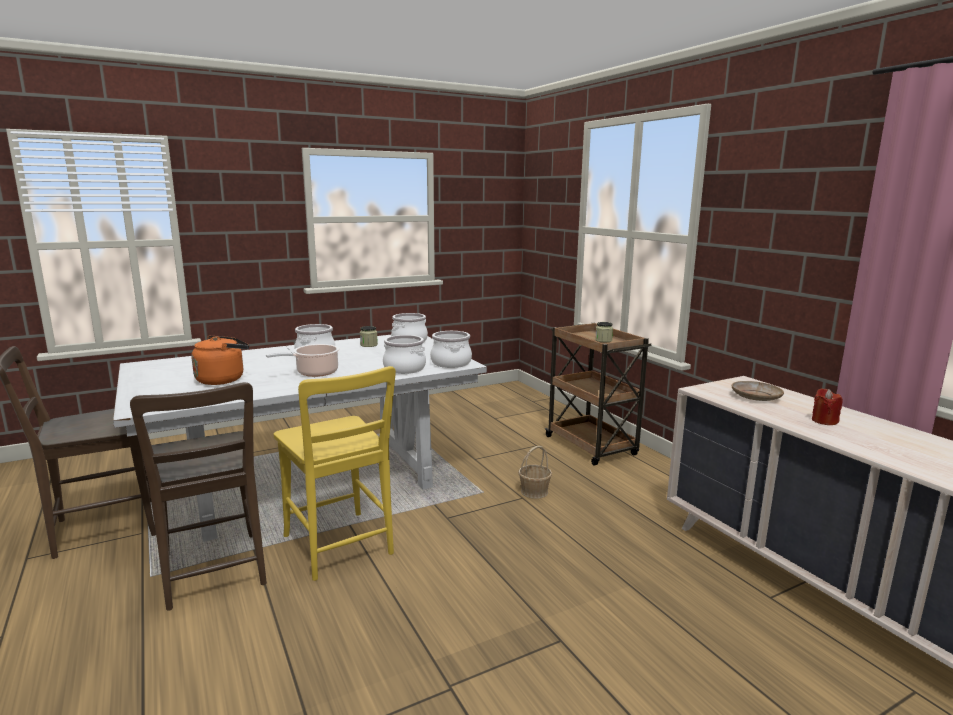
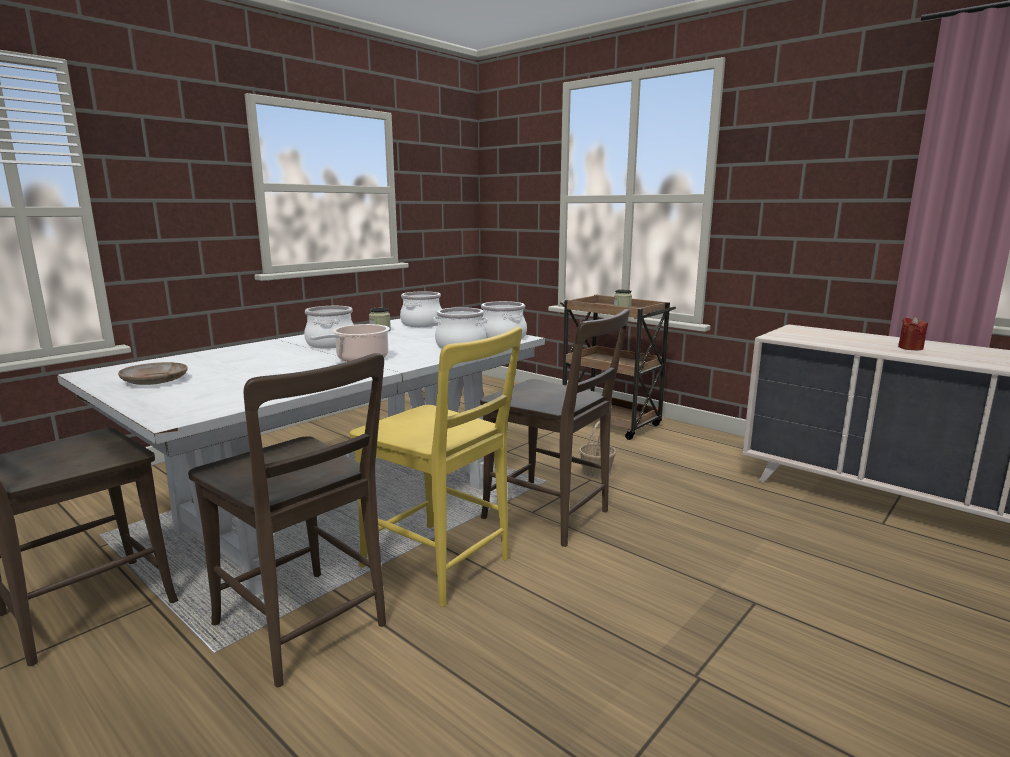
camera: 20 degrees left, 0 degrees up
orange kettle [191,336,249,385] -> none
beige plate [732,381,784,401] -> beige plate moved to [118,362,188,385]
none -> brown chair [480,309,630,547]

